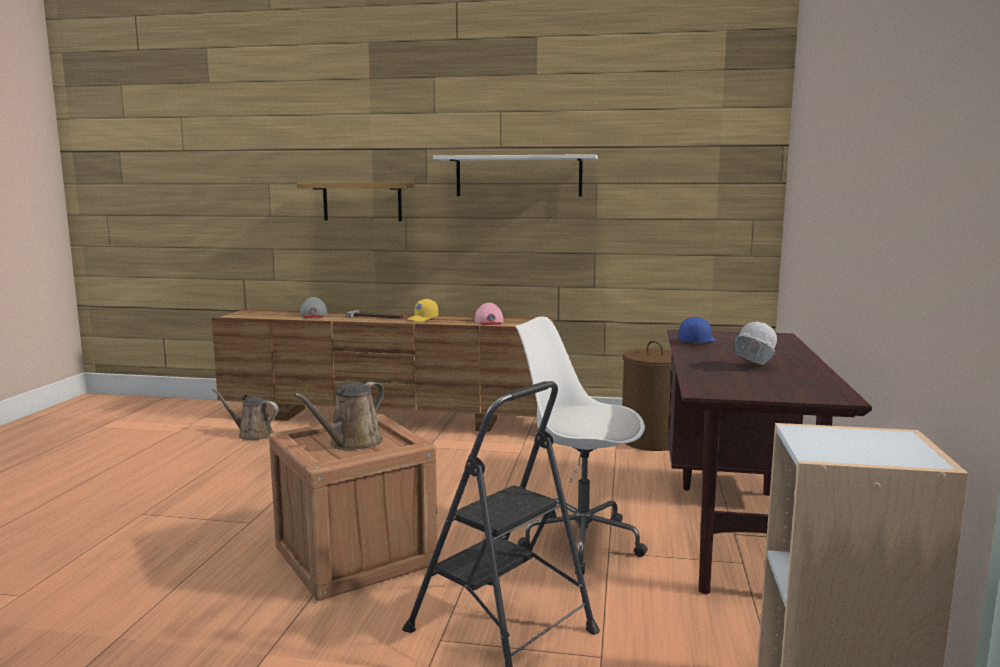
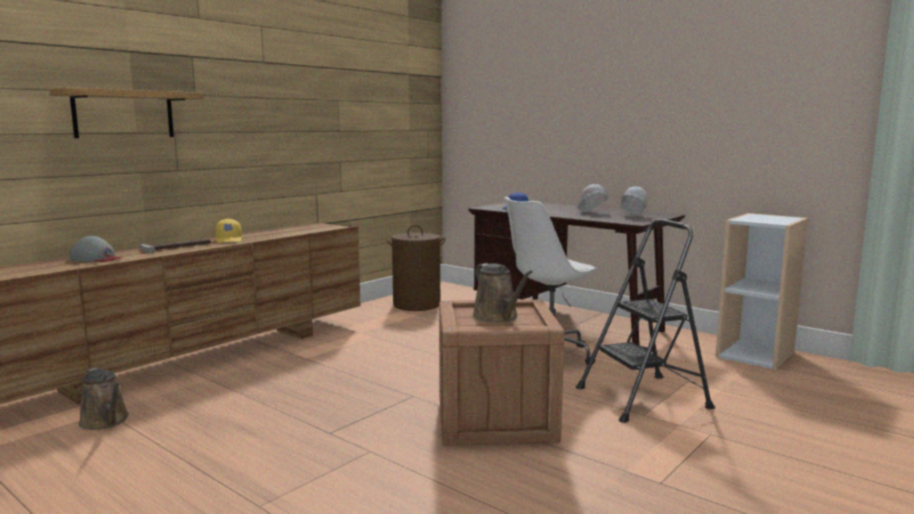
camera: 60 degrees left, 0 degrees up
brown watering can [212,389,279,440] -> brown watering can turned 90 degrees counterclockwise [79,367,129,430]
white shelf [433,154,598,197] -> none
pink cap [475,303,504,325] -> none
none -> white hard hat [621,186,648,215]

